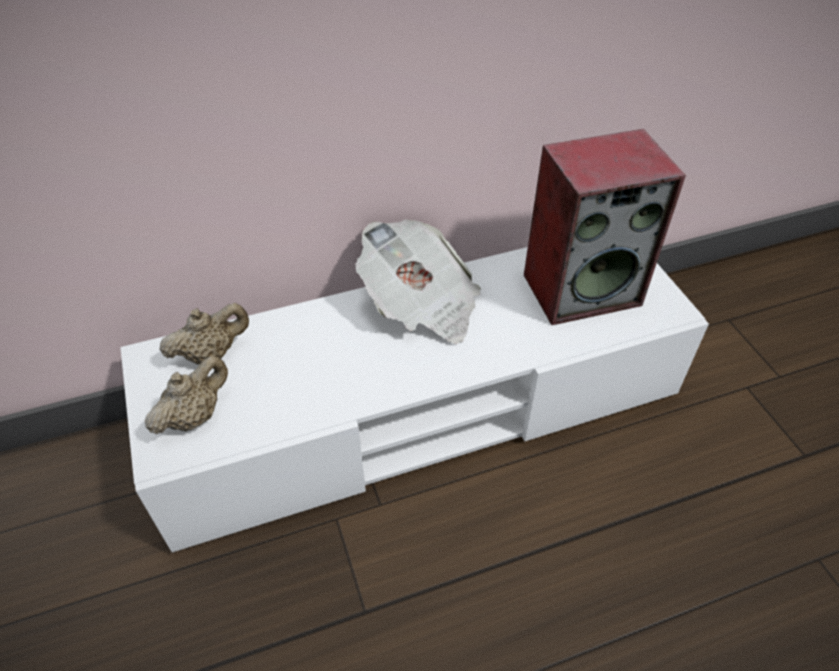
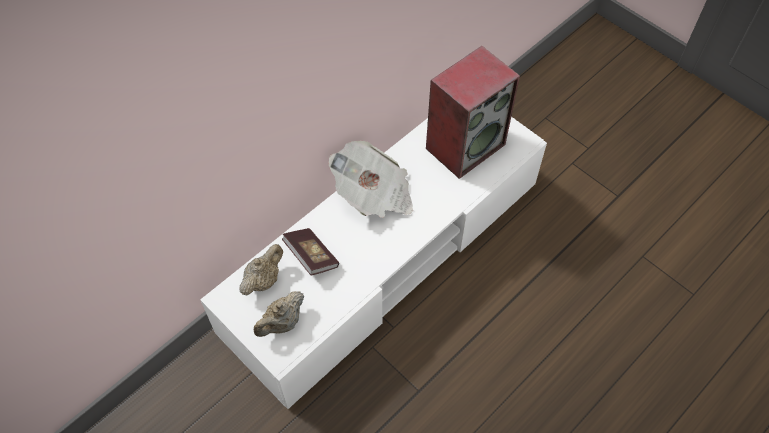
camera: 25 degrees left, 10 degrees up
beige teapot [145,356,228,434] -> beige teapot turned 150 degrees counterclockwise [254,291,304,337]
none -> book [282,228,339,275]

